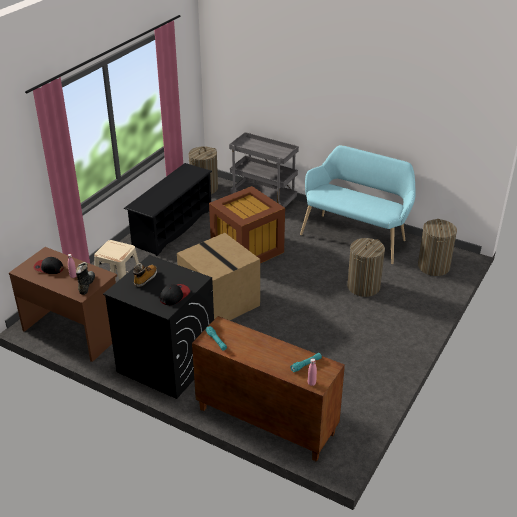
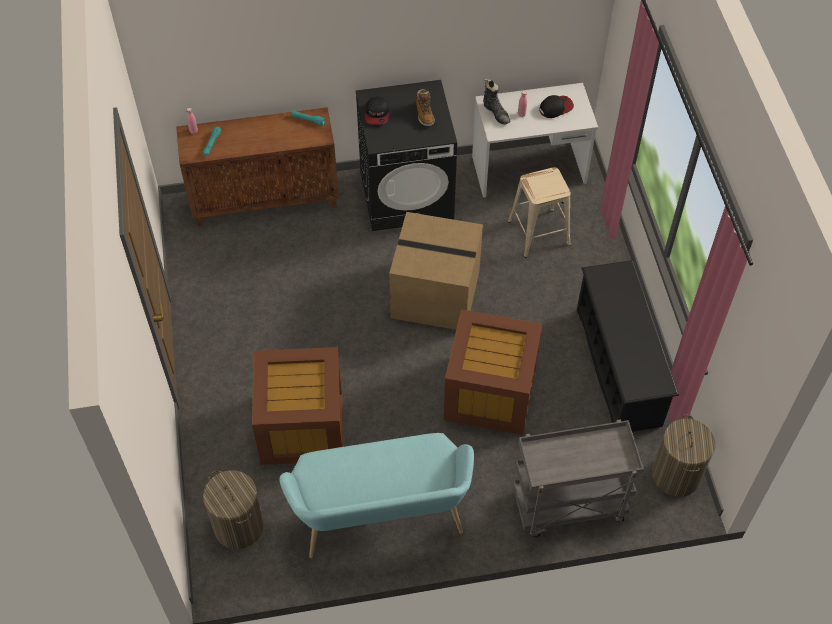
camera: 140 degrees right, 20 degrees up
brown desk [9,247,117,362] -> white desk [472,83,598,198]
laundry basket [347,238,385,297] -> brown storage box [252,347,343,465]

